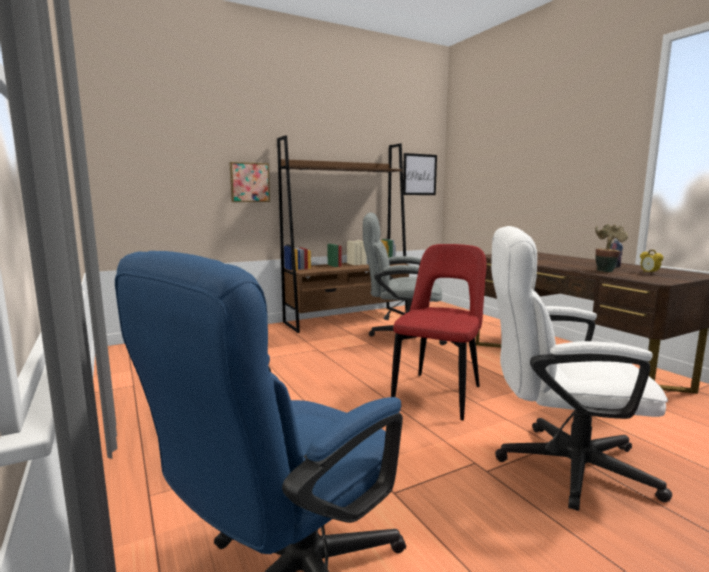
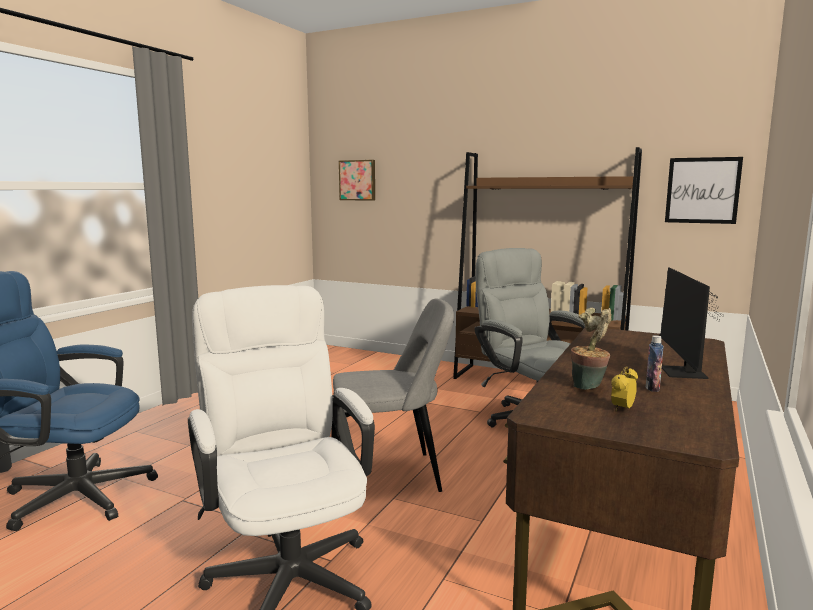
camera: 55 degrees right, 0 degrees up
picture [229,162,270,202] -> picture moved to [339,160,375,201]
red chair [391,244,487,421] -> grey chair [331,298,454,492]
none -> monitor [660,267,724,379]

